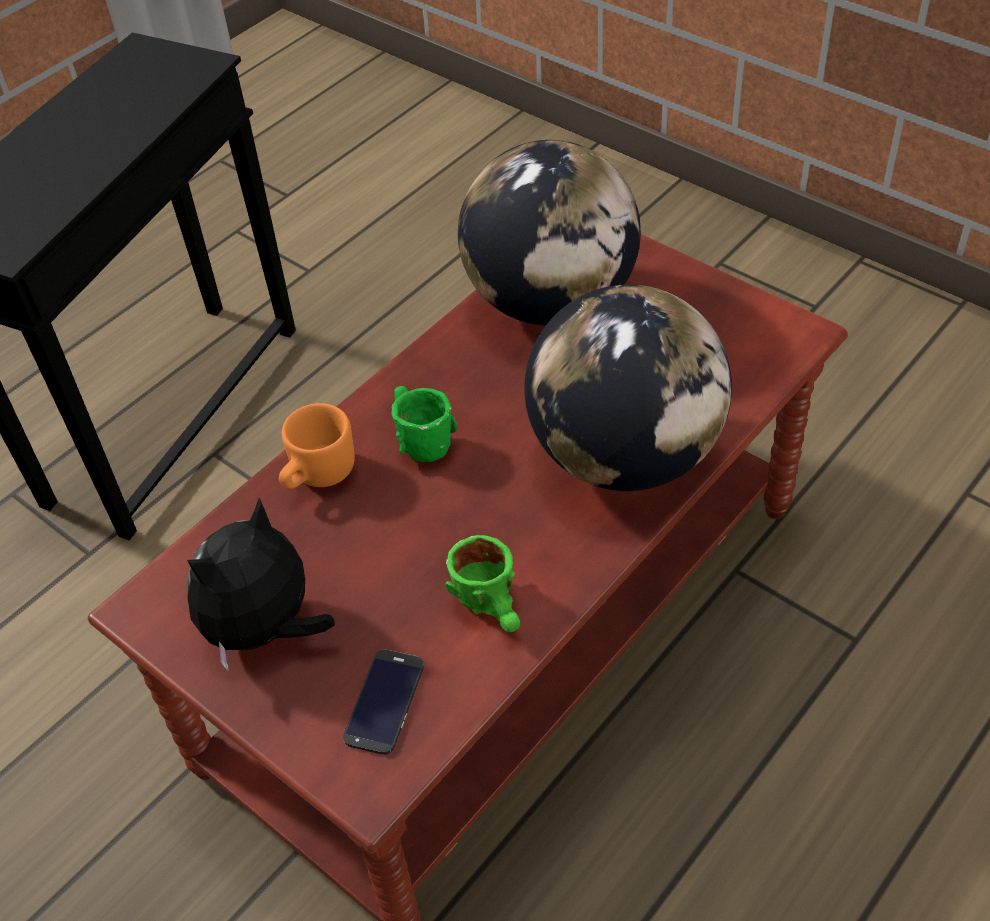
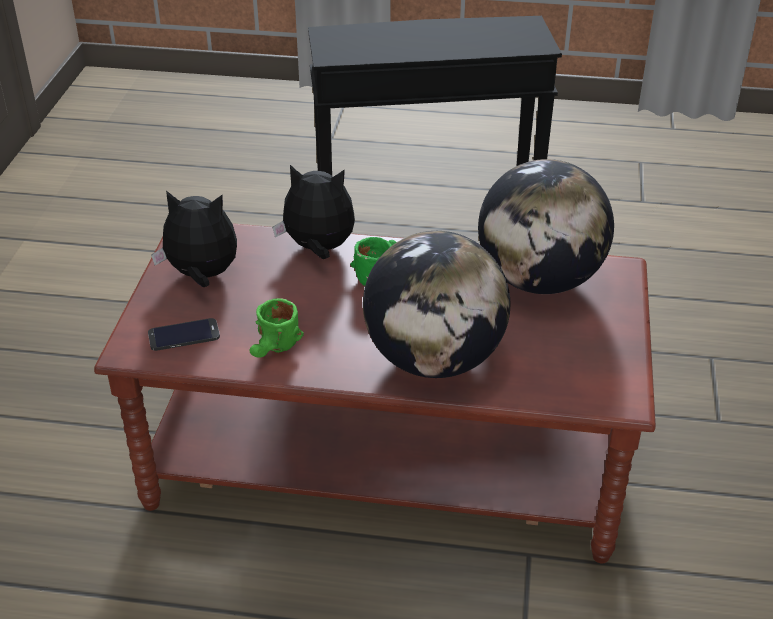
camera: 55 degrees right, 10 degrees down
orange mug [279,403,355,489] -> plush toy [272,165,355,259]

